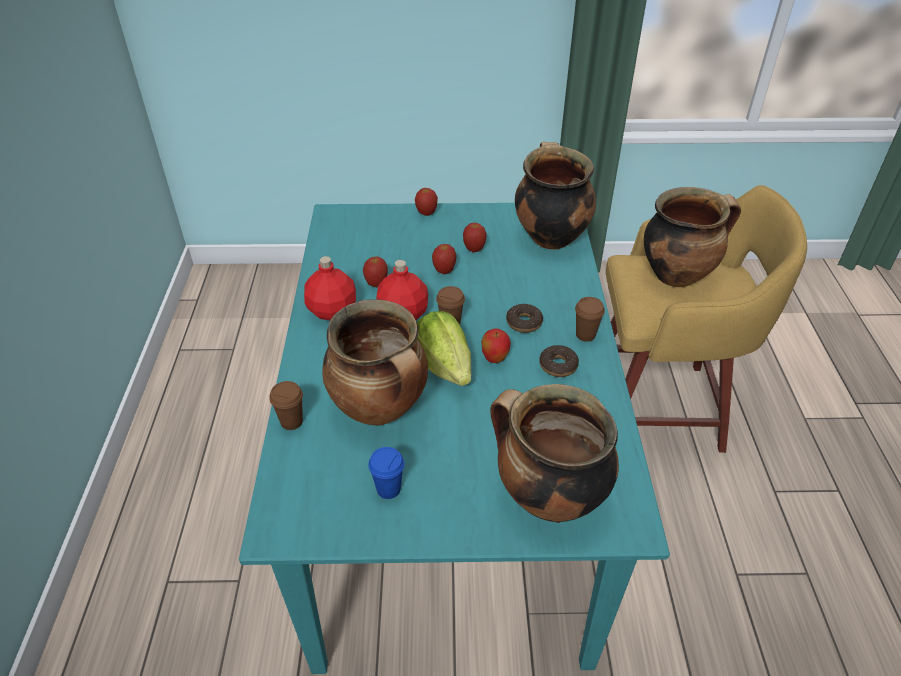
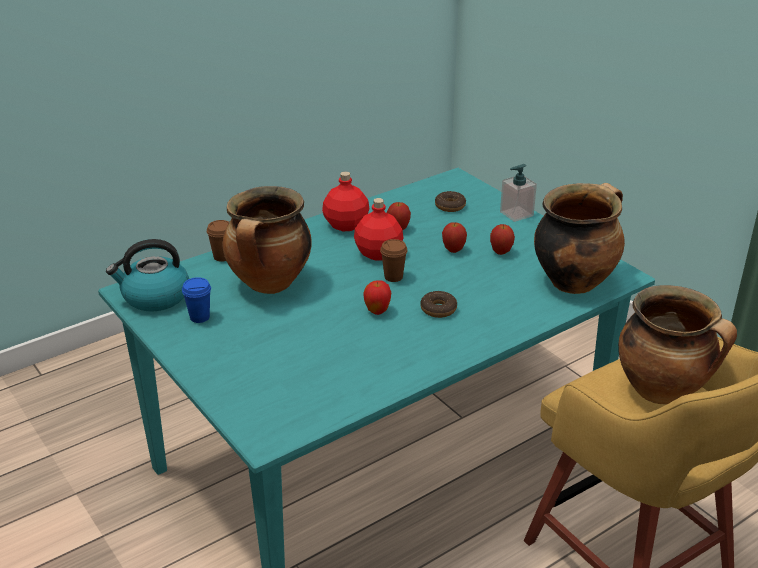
camera: 55 degrees right, 10 degrees down
apple [415,188,438,216] -> soap dispenser [500,164,537,222]
lettuce [417,311,471,386] -> none
cooking pot [490,384,619,523] -> none
donut [539,345,579,377] -> donut moved to [435,191,466,212]
brown cup [575,297,605,342] -> none
none -> kettle [106,239,189,312]

